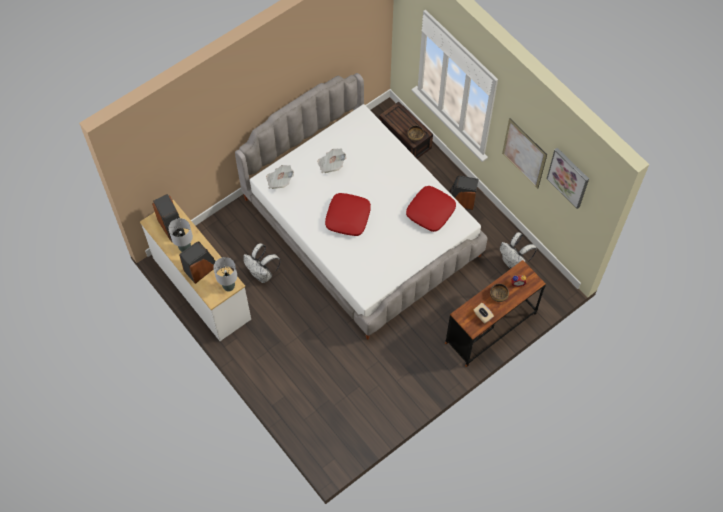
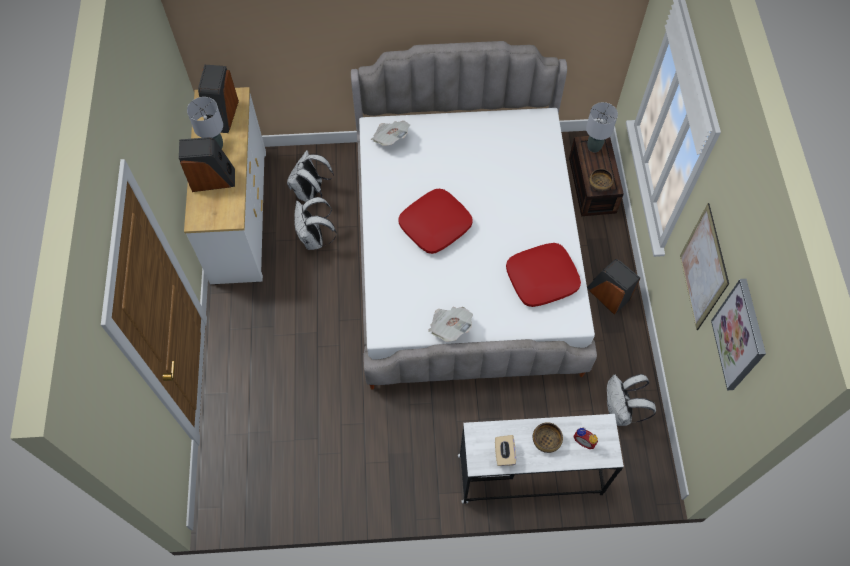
camera: 35 degrees right, 0 degrees up
grey table lamp [213,257,237,291] -> grey table lamp moved to [586,102,618,152]
newspaper [317,148,346,173] -> newspaper moved to [428,307,473,341]
brown desk [445,260,546,367] -> white desk [458,414,624,504]
none -> white backpack [287,150,334,202]

